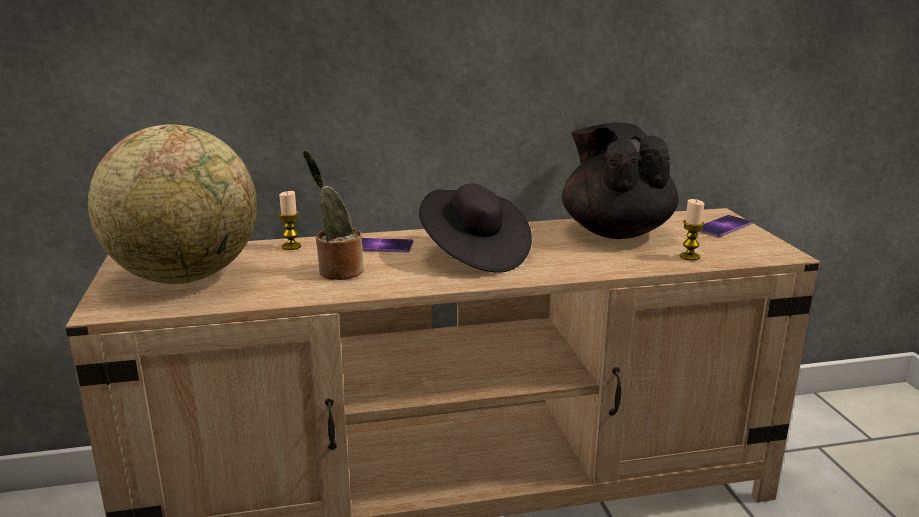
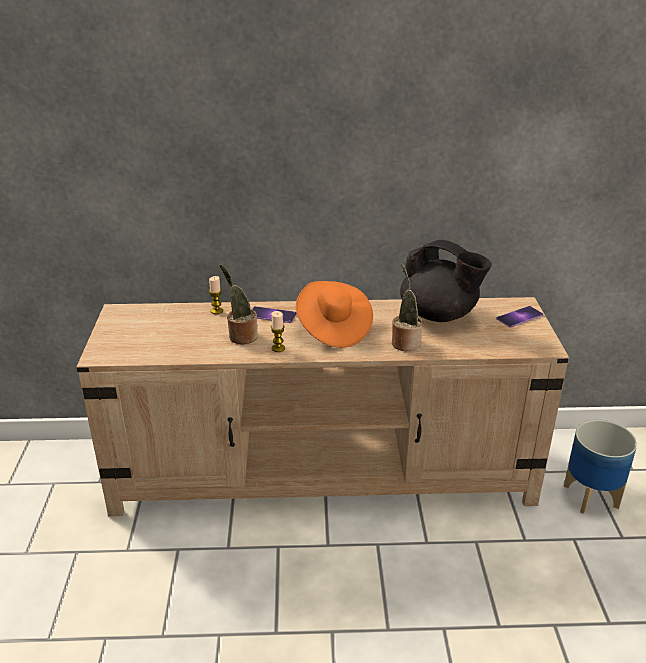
camera: 10 degrees right, 10 degrees up
globe [88,124,257,284] -> none
black hat [419,183,532,273] -> orange hat [296,281,373,348]
black teapot [562,122,679,239] -> black teapot turned 135 degrees clockwise [400,240,492,322]
candle [680,199,704,261] -> candle moved to [271,311,285,352]
none -> potted plant [392,263,423,351]
none -> planter [564,420,637,514]

